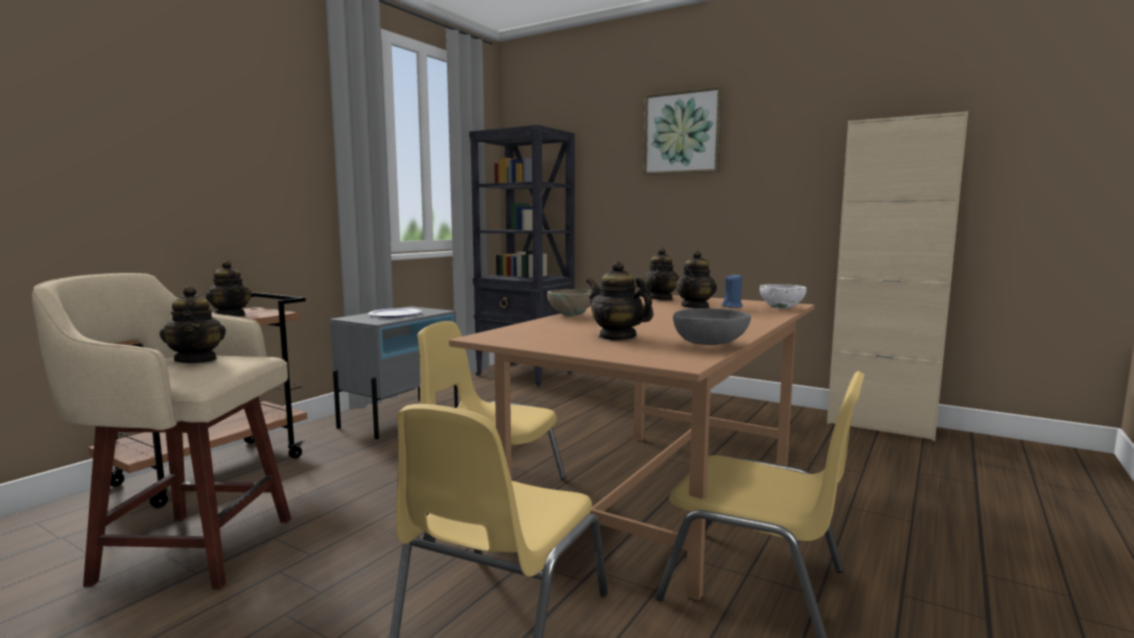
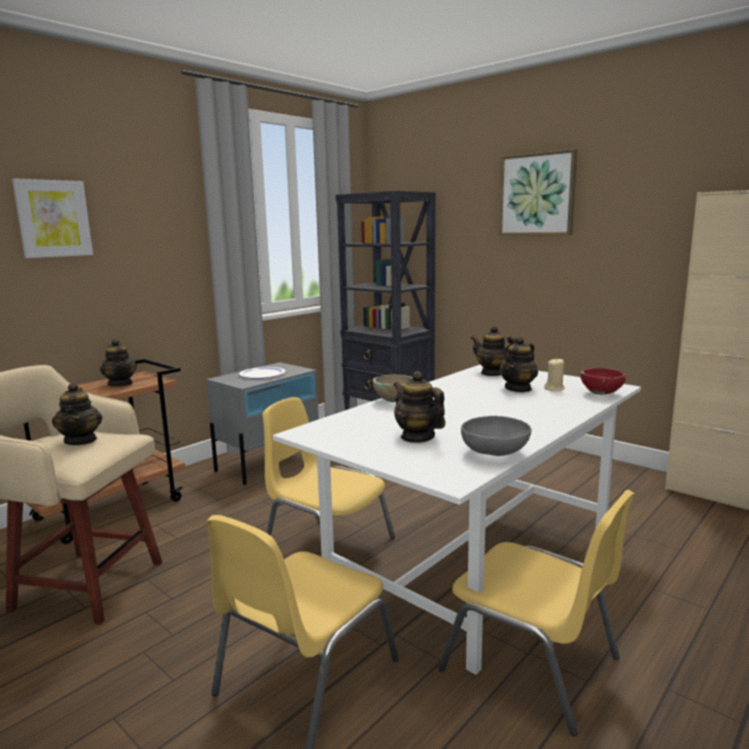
camera: 10 degrees right, 5 degrees up
brown dining table [449,295,815,601] -> white dining table [273,365,641,675]
teapot [643,248,679,300] -> teapot turned 105 degrees clockwise [471,326,517,376]
blue candle [722,274,743,308] -> beige candle [544,358,565,391]
white bowl [760,284,807,309] -> red bowl [580,368,626,395]
none -> picture [12,178,93,258]

